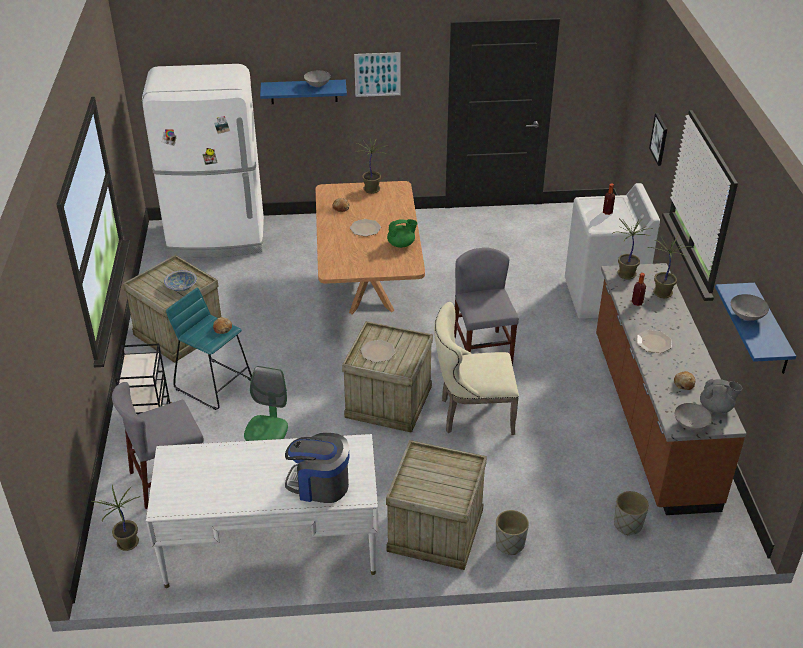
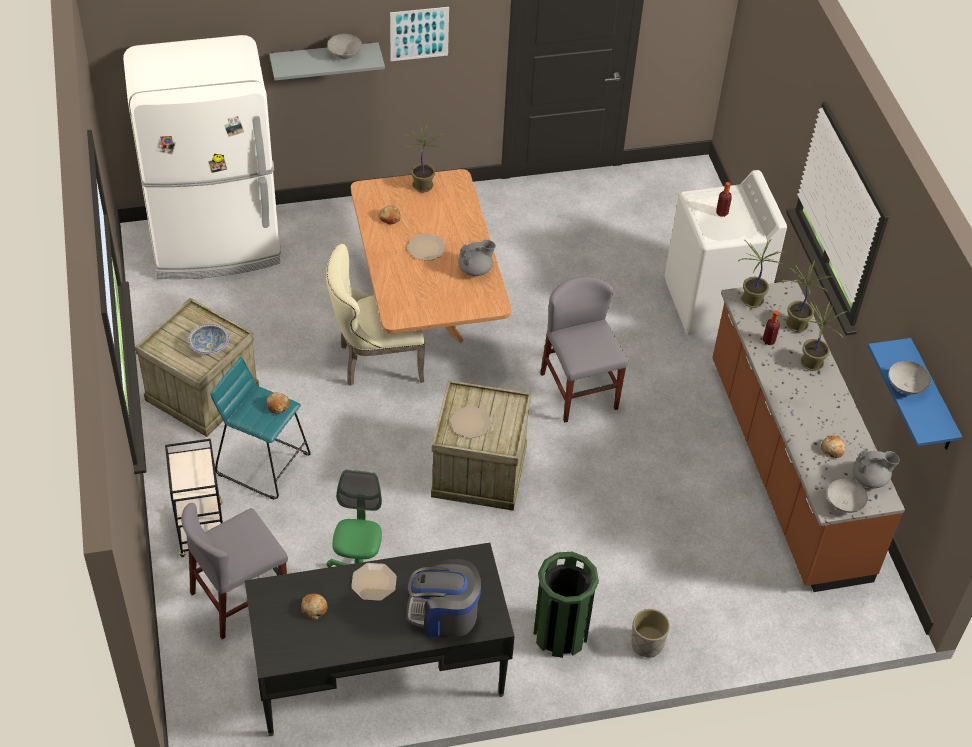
camera: 10 degrees left, 10 degrees up
potted plant [92,485,141,551] -> potted plant moved to [797,302,847,371]
white desk [146,434,379,588] -> black desk [245,543,515,736]
blue shelf [260,80,347,104] -> grey shelf [270,42,385,80]
crate [386,440,487,570] -> green trash can [534,552,599,658]
green teapot [387,219,418,248] -> grey teapot [458,240,496,276]
beige chair [434,302,519,435] -> beige chair moved to [326,244,425,386]
grey planter [614,491,649,535] -> none
plate [636,330,672,353] -> plate moved to [351,563,397,601]
picture [649,113,667,166] -> none
none -> bread [301,593,328,619]

